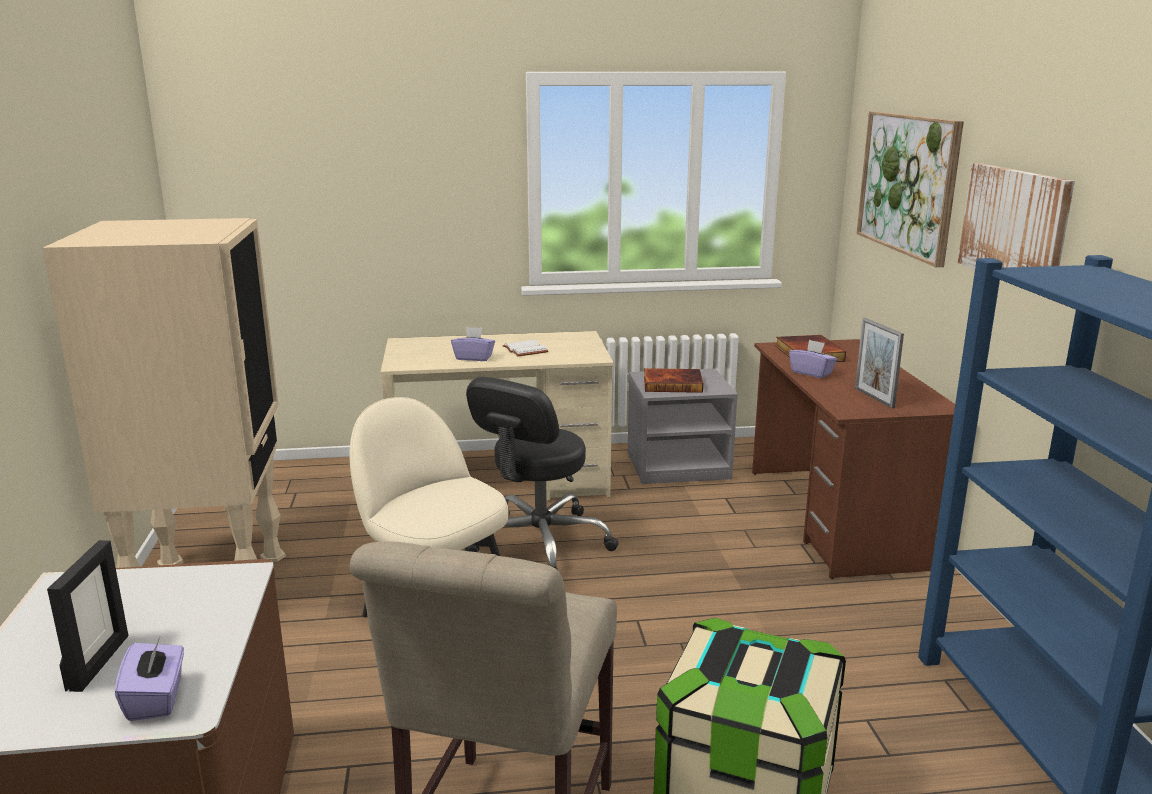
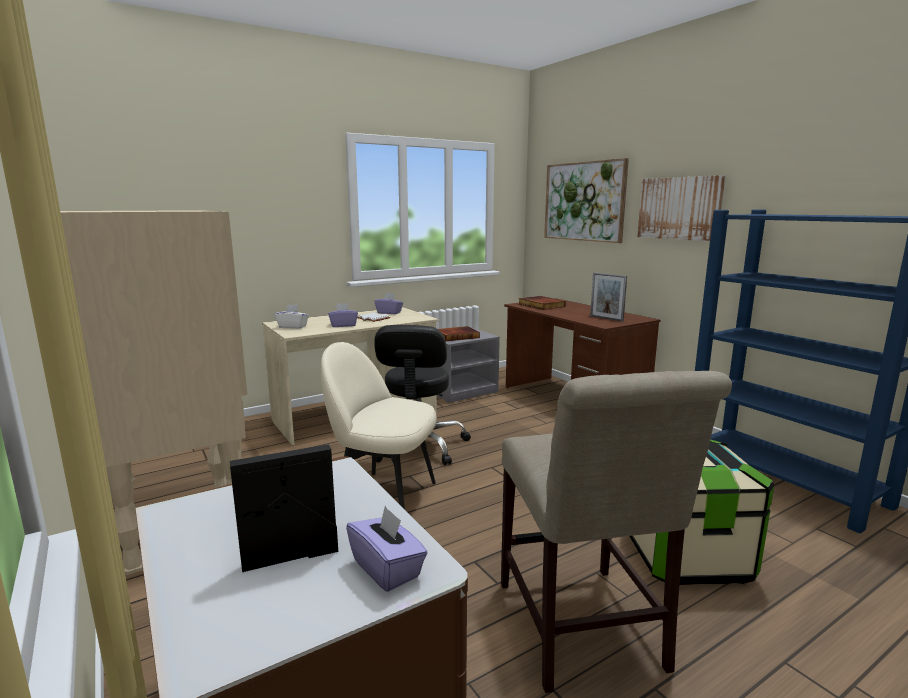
camera: 25 degrees left, 5 degrees down
picture frame [47,540,128,692] -> picture frame turned 90 degrees counterclockwise [230,444,338,572]
purple tissue box [789,340,837,378] -> purple tissue box moved to [374,293,403,314]
none -> white tissue box [275,304,309,329]

